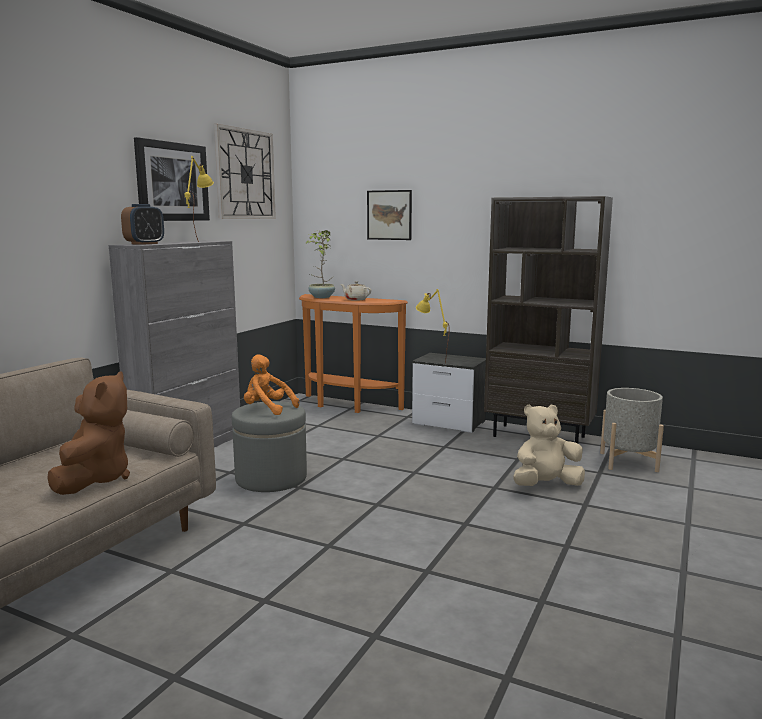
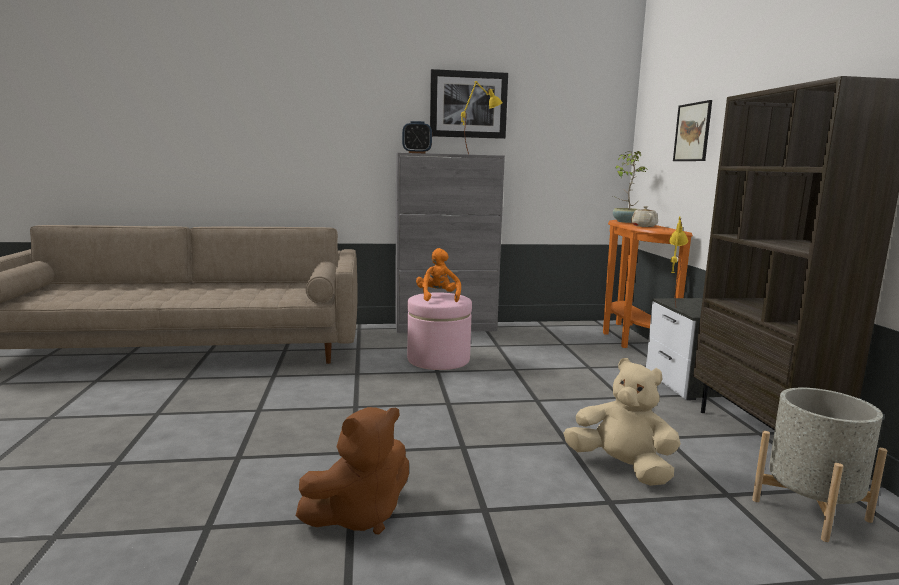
camera: 55 degrees right, 0 degrees up
brown plush toy [47,372,130,495] -> brown plush toy moved to [296,407,409,534]
wall clock [214,124,276,219] -> none
grey ottoman [232,401,307,492] -> pink ottoman [407,292,472,370]

